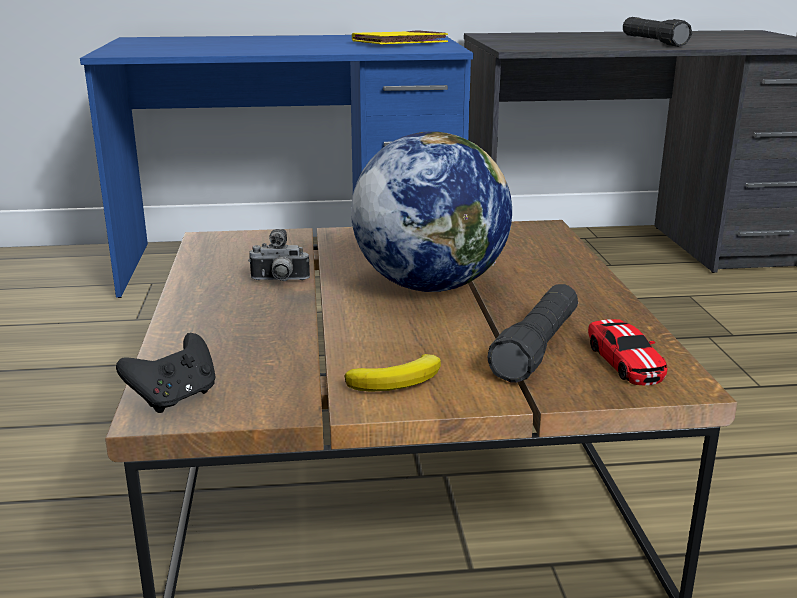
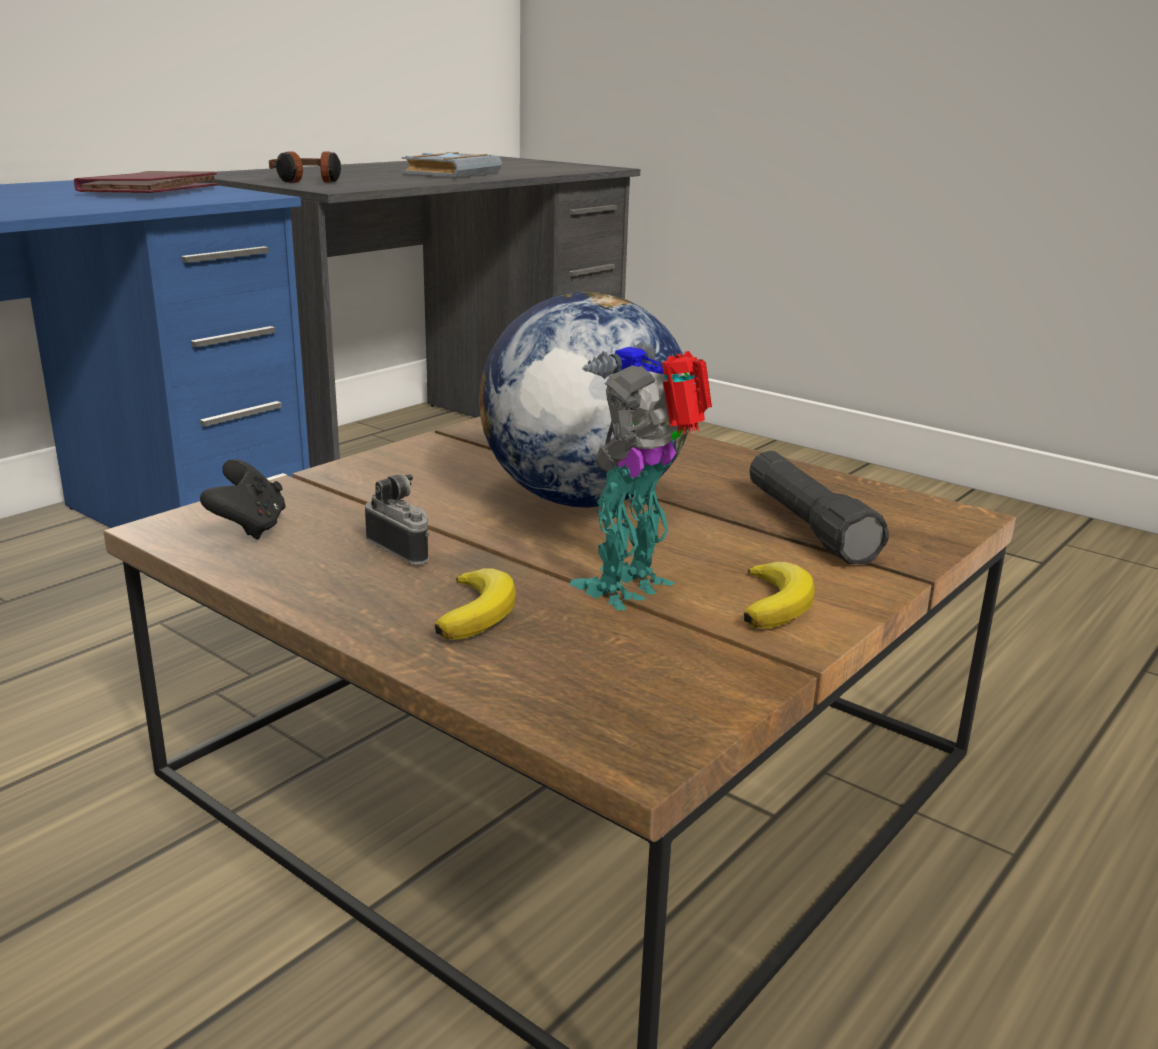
camera: 45 degrees left, 0 degrees up
black game controller [116,333,216,413] -> black game controller moved to [200,459,286,540]
camera [248,229,310,281] -> camera turned 90 degrees counterclockwise [365,474,430,565]
yellow book [352,30,448,44] -> red book [74,171,219,193]
toy car [588,319,668,385] -> none
black flashlight [623,17,692,47] -> grey book [402,152,502,177]
none -> headphones [269,151,341,183]
none -> banana [435,568,516,640]
none -> toy robot [569,342,712,610]

